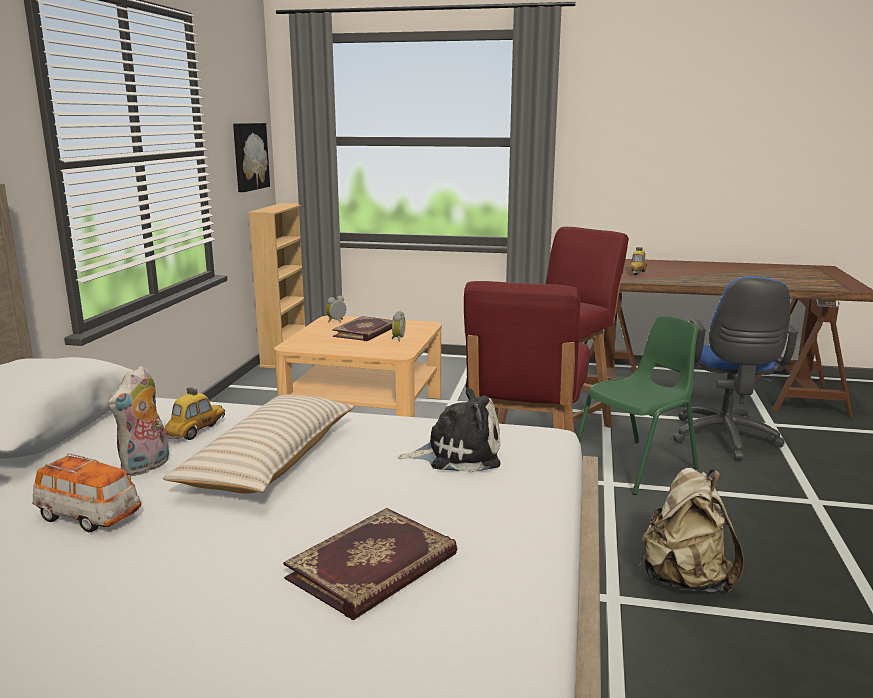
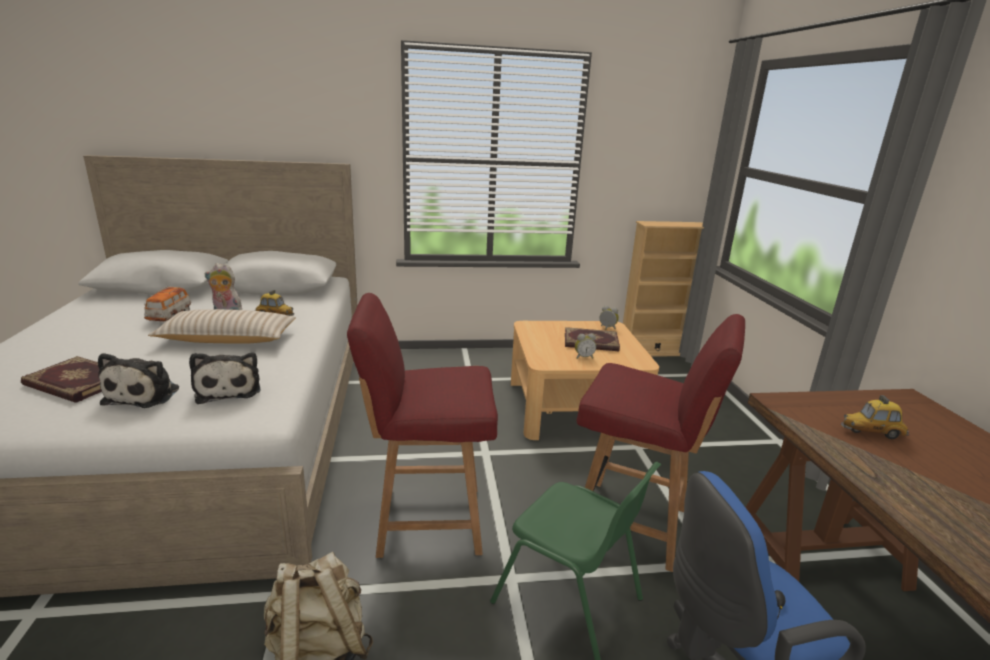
camera: 70 degrees right, 5 degrees up
picture [233,123,270,192] -> none
none -> plush toy [98,353,179,408]

